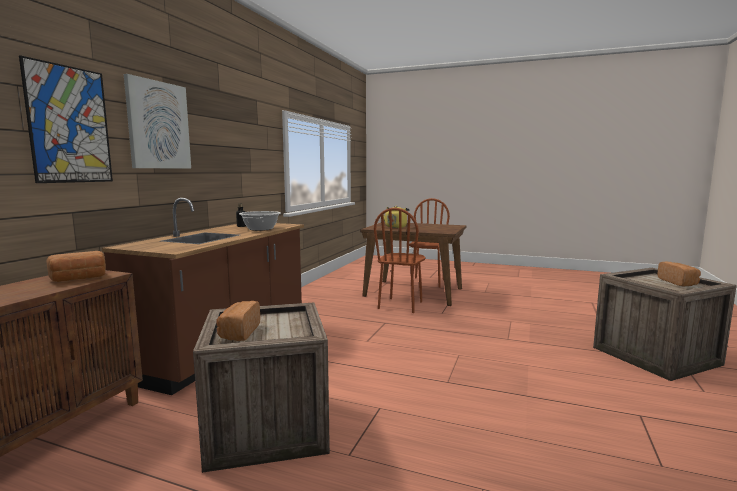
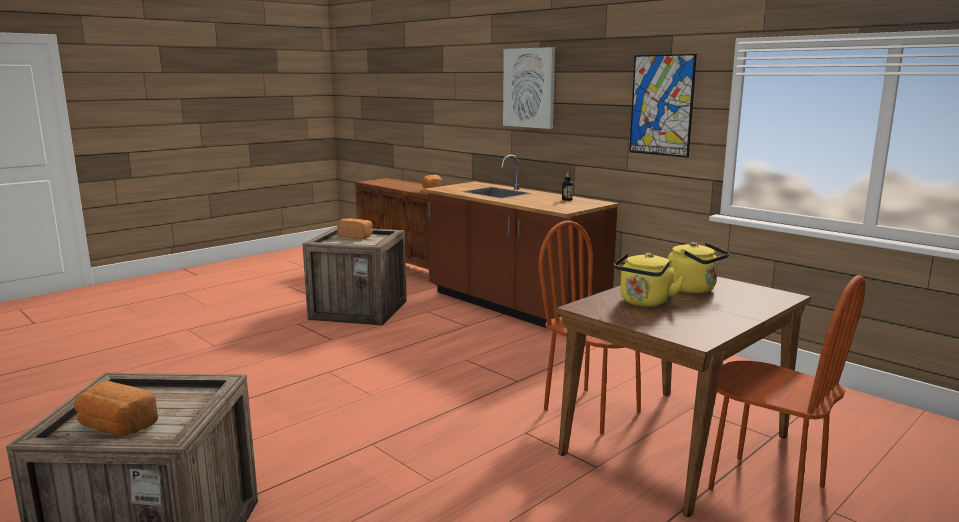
camera: 115 degrees right, 5 degrees up
picture [19,55,113,183] -> picture moved to [629,54,697,158]
cooking pot [239,211,281,231] -> none
none -> yellow kettle [614,253,684,307]

